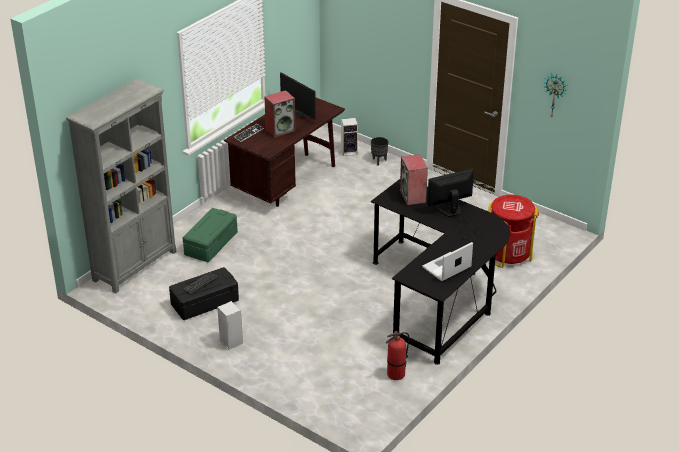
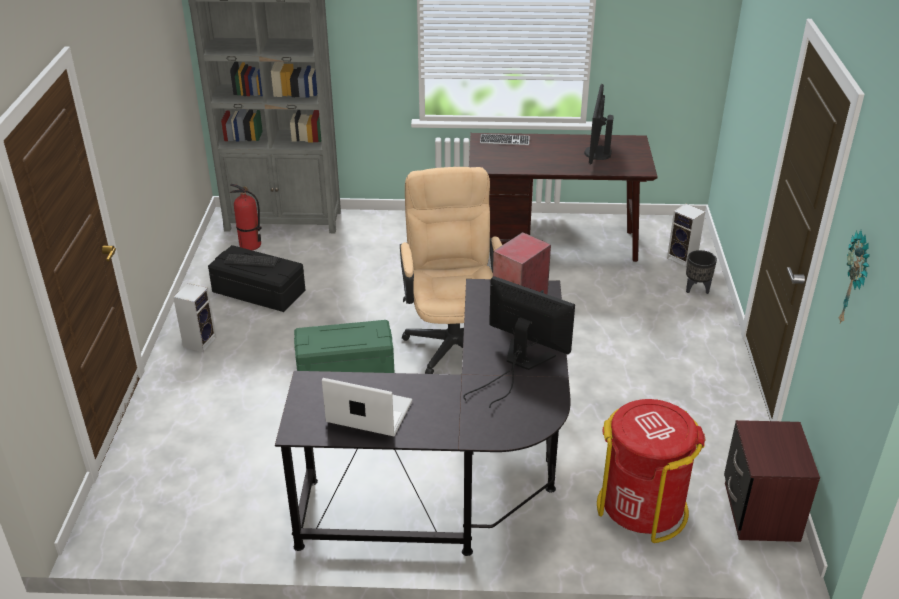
camera: 55 degrees right, 0 degrees up
green storage box [182,208,238,262] -> green storage box moved to [294,320,394,373]
speaker [265,90,296,138] -> none
fire extinguisher [386,331,409,380] -> fire extinguisher moved to [230,184,262,250]
none -> beige office chair [400,167,502,374]
none -> brown nightstand [724,420,820,542]

